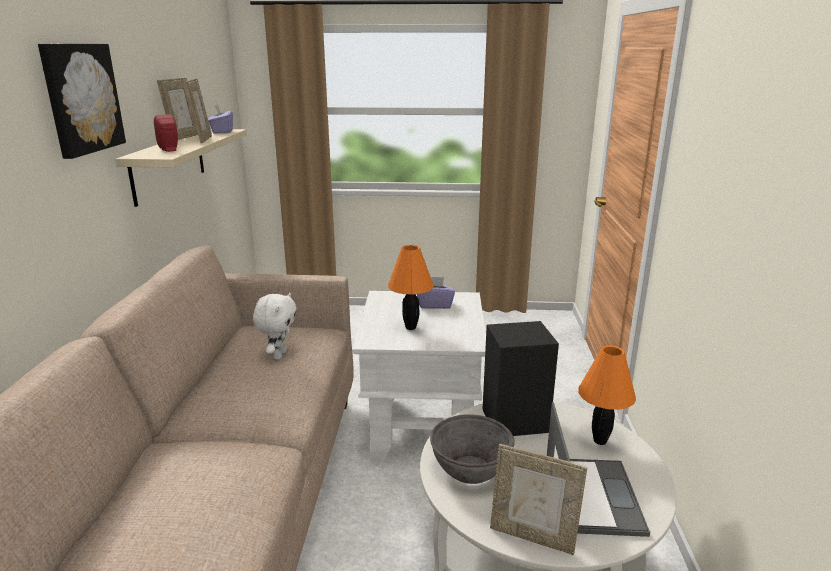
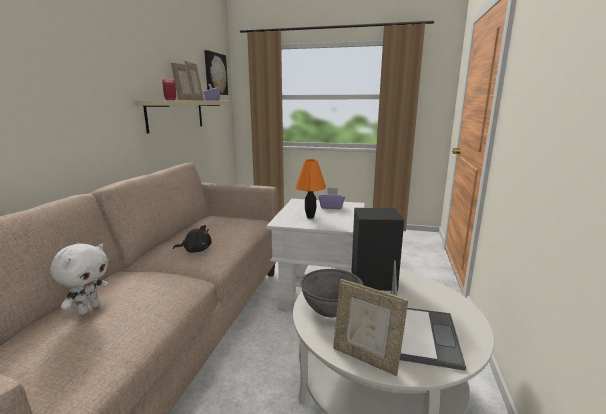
camera: 10 degrees right, 5 degrees down
picture [38,44,126,159] -> picture moved to [204,50,228,95]
white plush toy [253,293,297,359] -> white plush toy moved to [50,243,109,315]
orange table lamp [578,345,636,445] -> none
none -> black plush toy [173,225,212,253]

